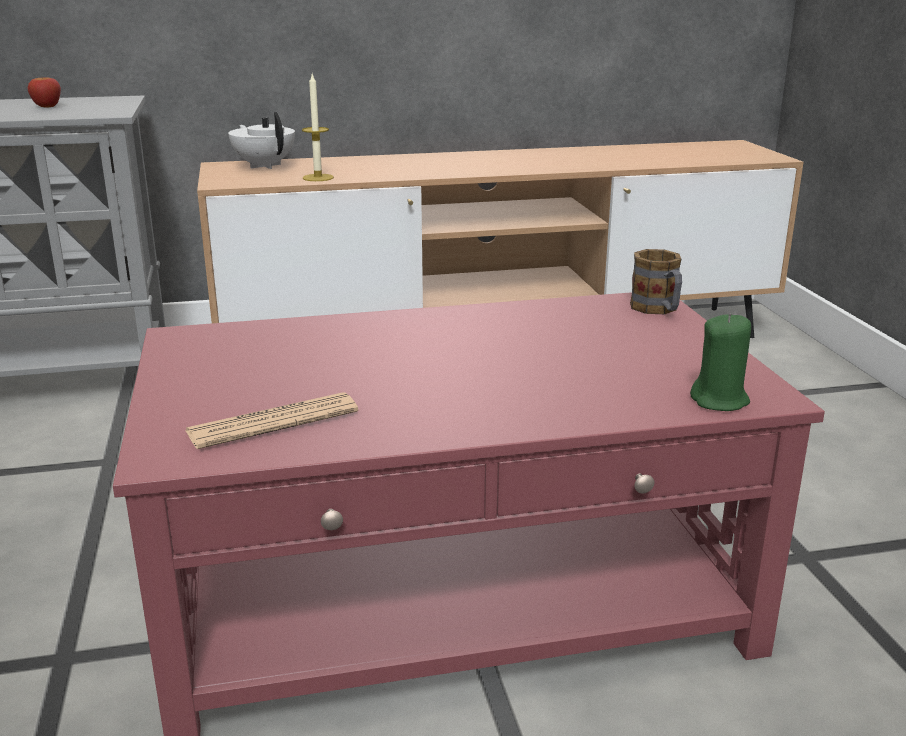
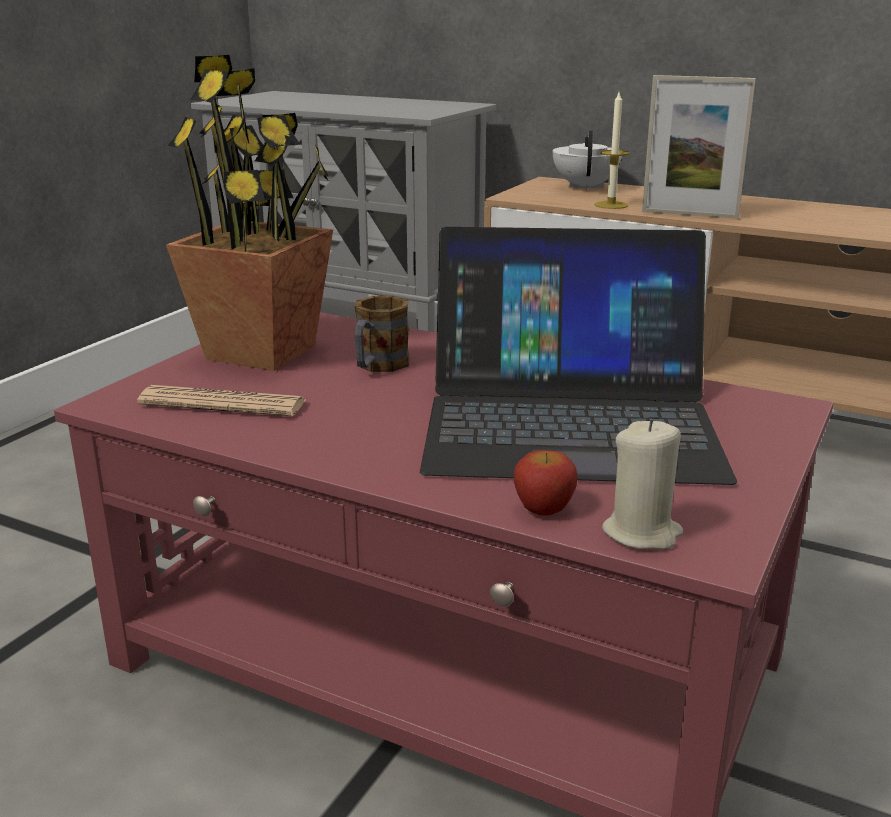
camera: 40 degrees right, 0 degrees up
apple [27,77,61,108] -> apple moved to [514,450,578,516]
mug [630,249,682,314] -> mug moved to [354,296,409,372]
green candle [690,313,751,411] -> beige candle [602,419,683,549]
none -> potted plant [166,55,333,371]
none -> laptop [420,227,737,485]
none -> picture frame [642,75,756,219]

